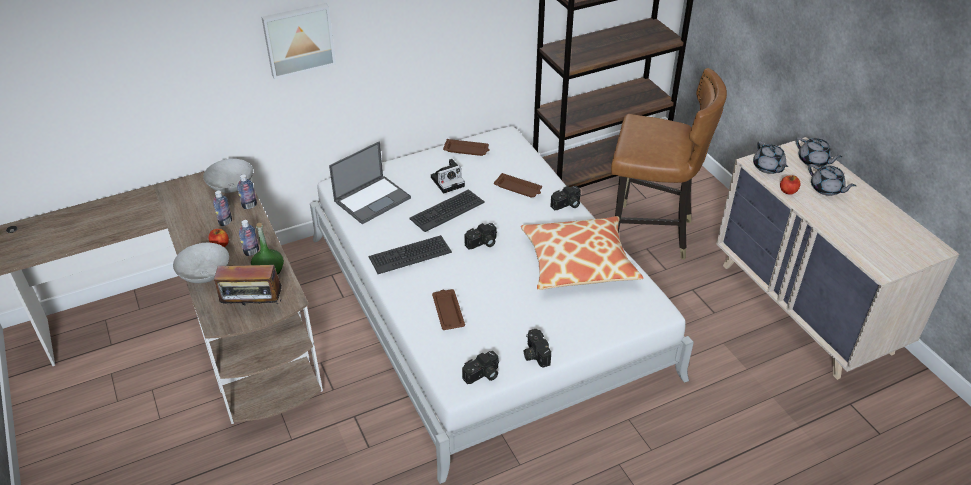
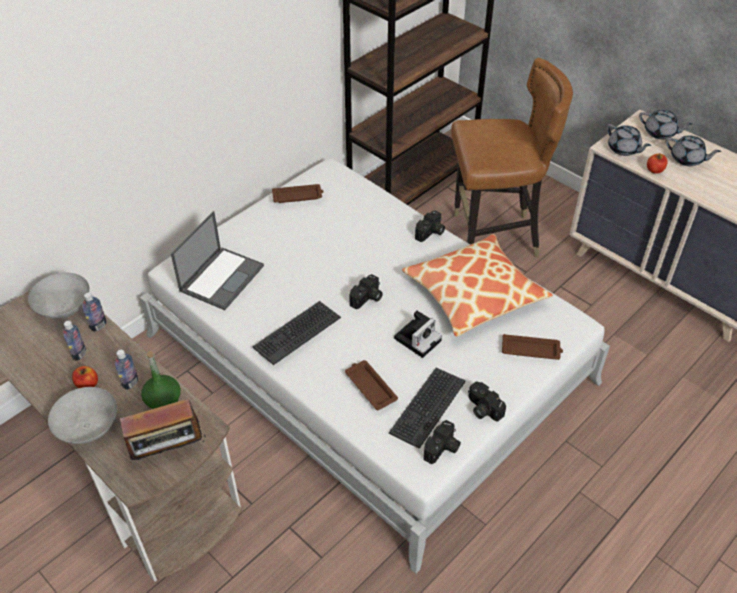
camera: 20 degrees left, 5 degrees up
picture [262,3,336,79] -> none
keyboard [409,189,485,232] -> keyboard moved to [389,368,466,449]
camera [431,159,465,193] -> camera moved to [394,311,442,358]
brown tray [494,173,542,198] -> brown tray moved to [502,334,563,360]

